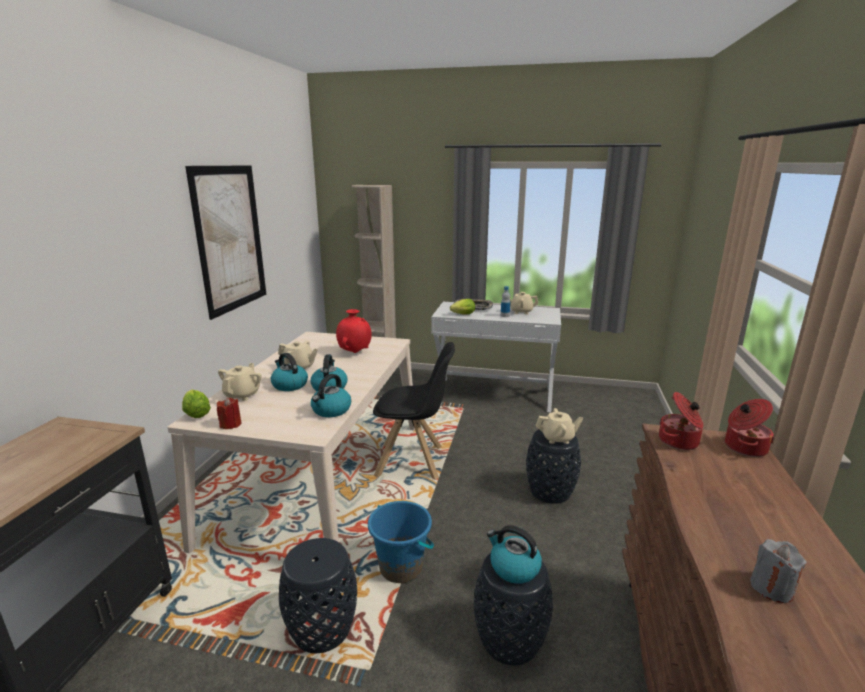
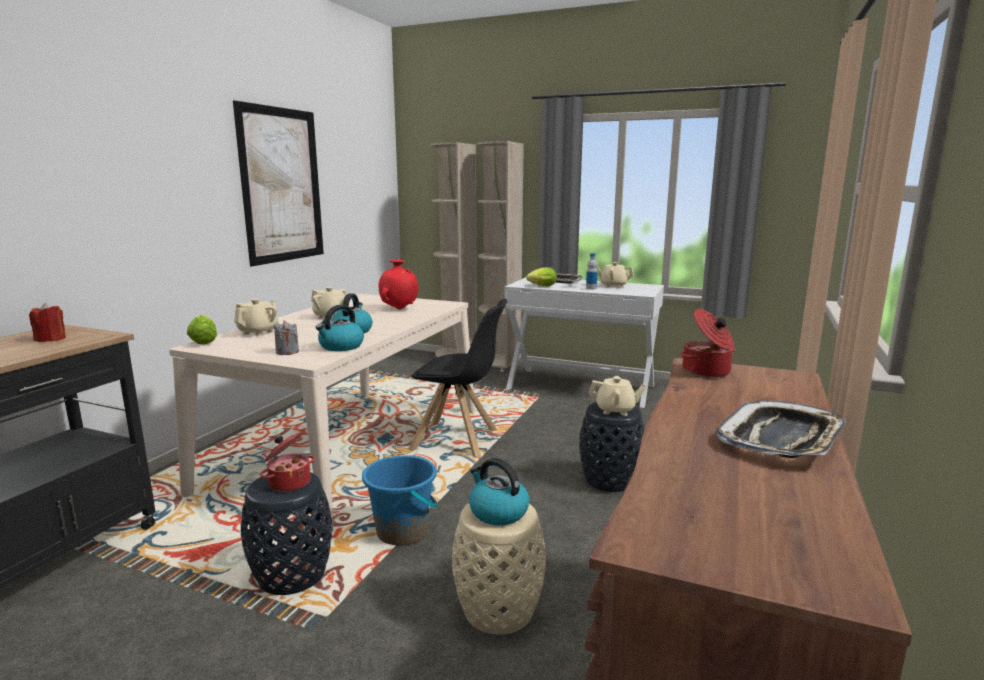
camera: 10 degrees right, 5 degrees down
red candle [217,397,241,429] -> red candle moved to [29,303,66,342]
kettle [271,353,308,391] -> none
black stool [474,553,553,666] -> beige stool [452,503,546,635]
cooking pot [725,399,775,457] -> cooking pot moved to [260,431,316,492]
grey candle [750,539,807,603] -> grey candle moved to [274,321,299,355]
none -> beige bookcase [477,141,524,372]
none -> tray [717,400,846,458]

